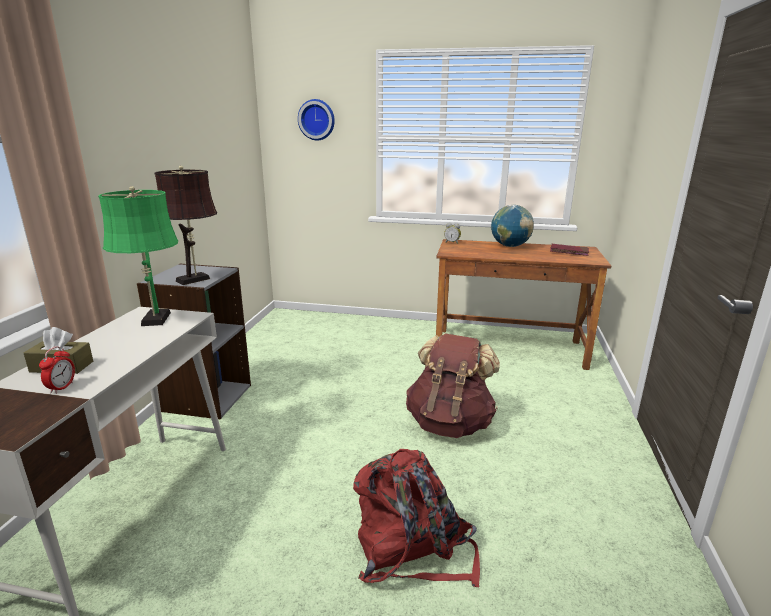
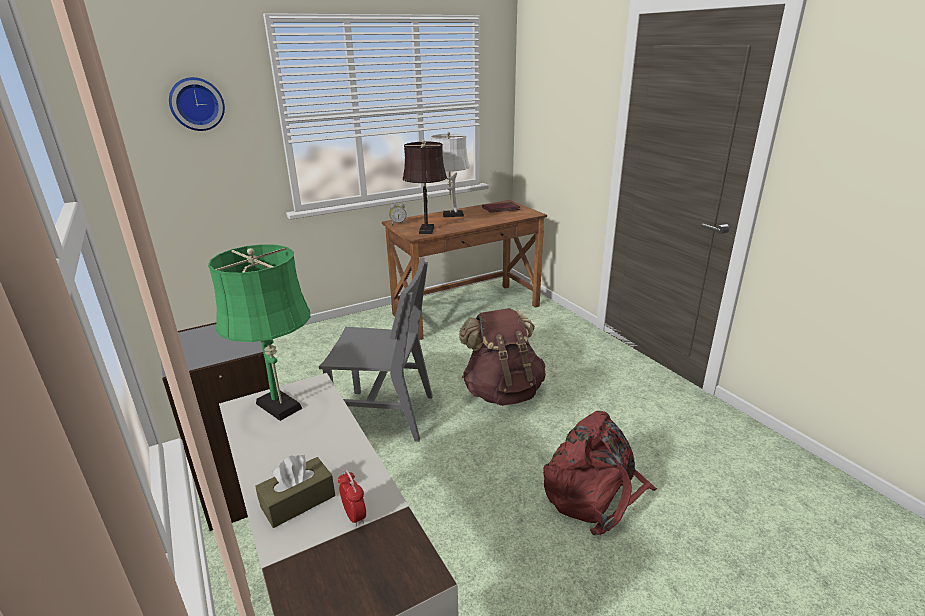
camera: 40 degrees left, 5 degrees up
brown table lamp [155,166,217,285] -> brown table lamp moved to [403,140,447,234]
globe [491,205,534,247] -> white table lamp [431,132,470,217]
none -> grey chair [319,257,433,442]

